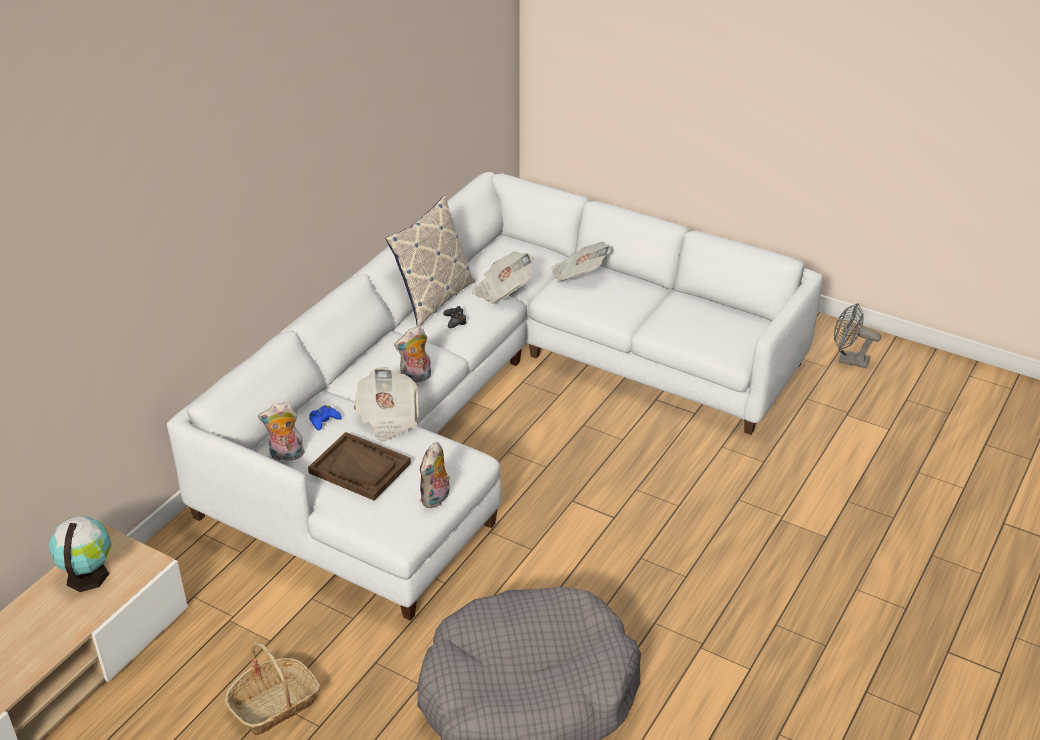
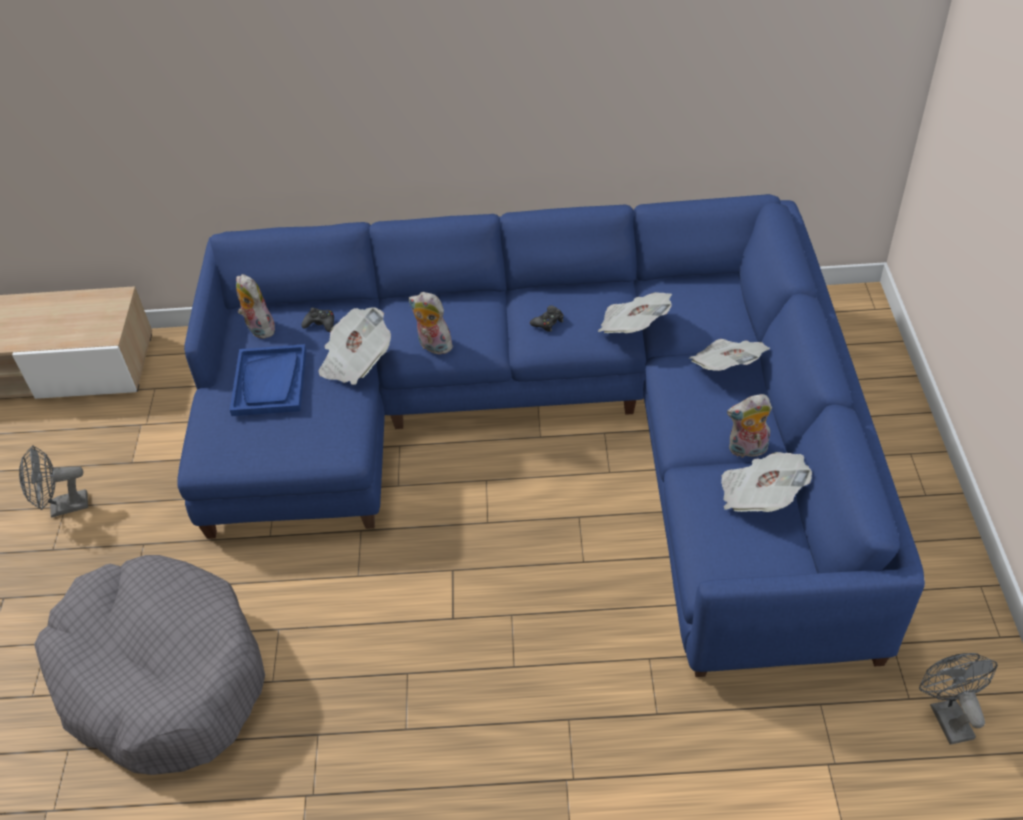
camera: 60 degrees right, 10 degrees up
globe [49,515,111,592] -> none
white sofa [167,172,823,621] -> blue sofa [177,194,925,677]
basket [225,643,320,735] -> grey fan [19,445,88,518]
brown tray [308,432,411,501] -> blue tray [230,344,306,416]
blue game controller [309,405,342,430] -> black game controller [302,307,334,332]
pillow [385,196,475,327] -> none
plush toy [420,442,450,508] -> plush toy moved to [727,394,772,458]
none -> newspaper [721,452,812,512]

